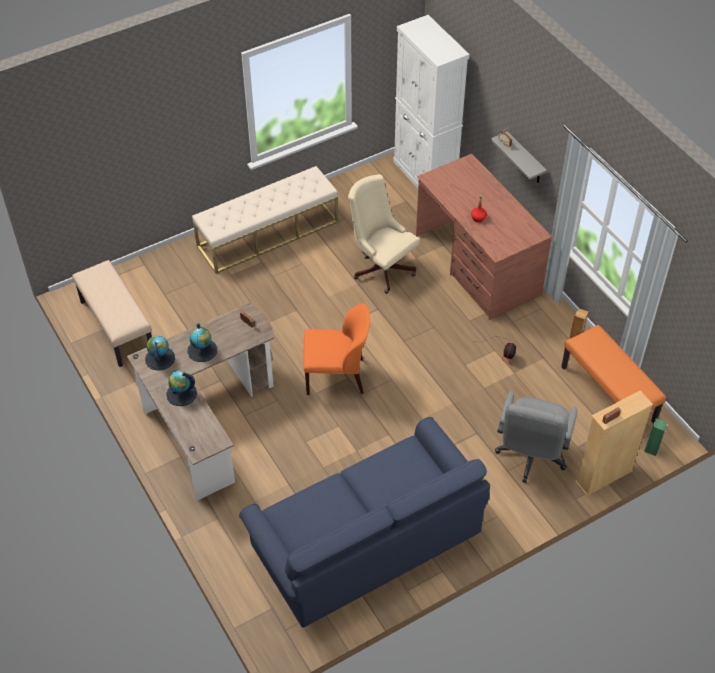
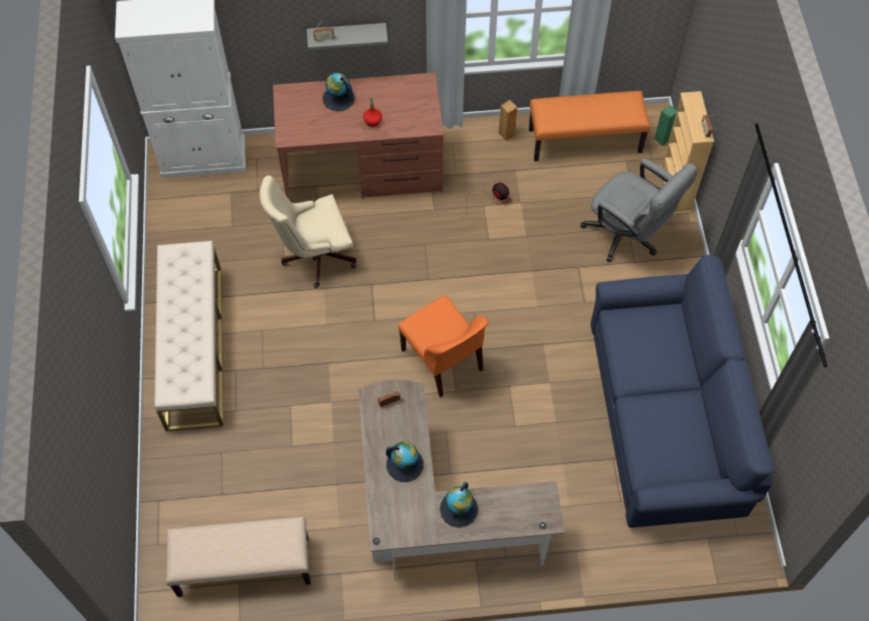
camera: 65 degrees left, 10 degrees up
globe [145,335,175,371] -> globe moved to [322,73,355,111]
orange chair [303,303,370,395] -> orange chair turned 120 degrees clockwise [398,295,489,398]

